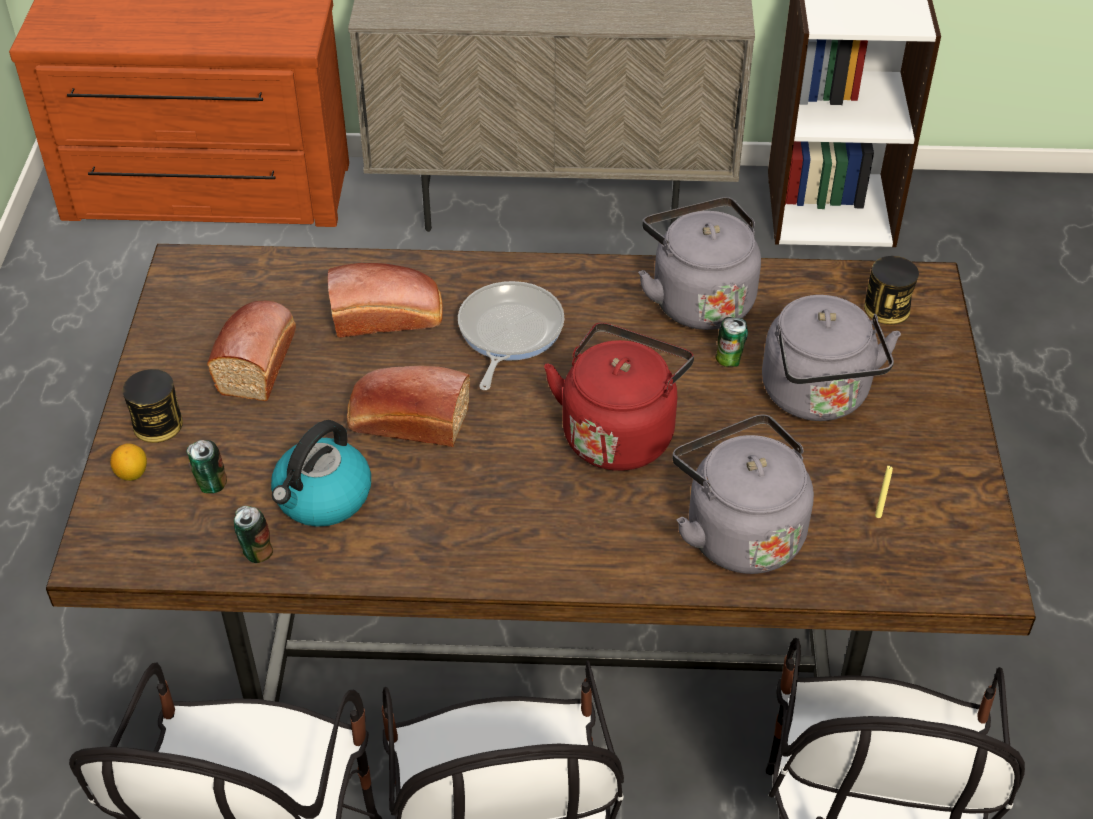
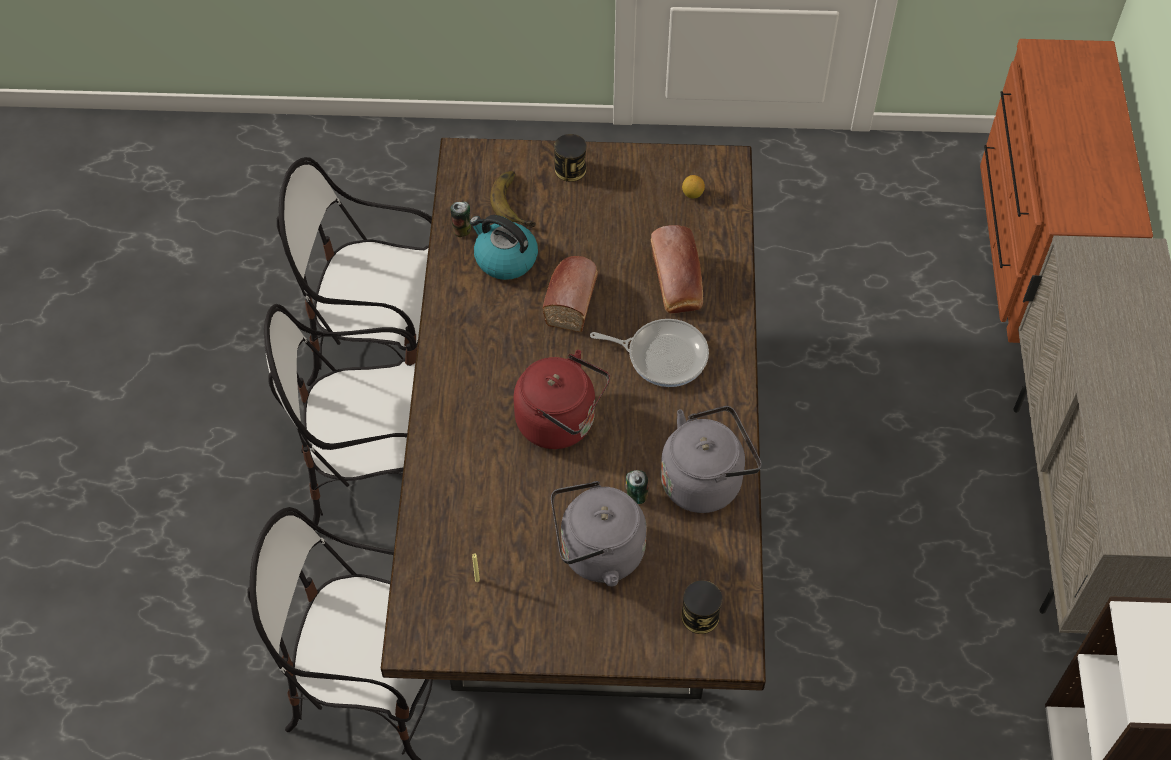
camera: 90 degrees right, 10 degrees up
lemon [110,443,147,481] -> lemon moved to [682,175,705,198]
can [186,440,227,493] -> banana [490,171,536,228]
bread [207,301,296,401] -> none
grey kettle [672,415,814,574] -> none

